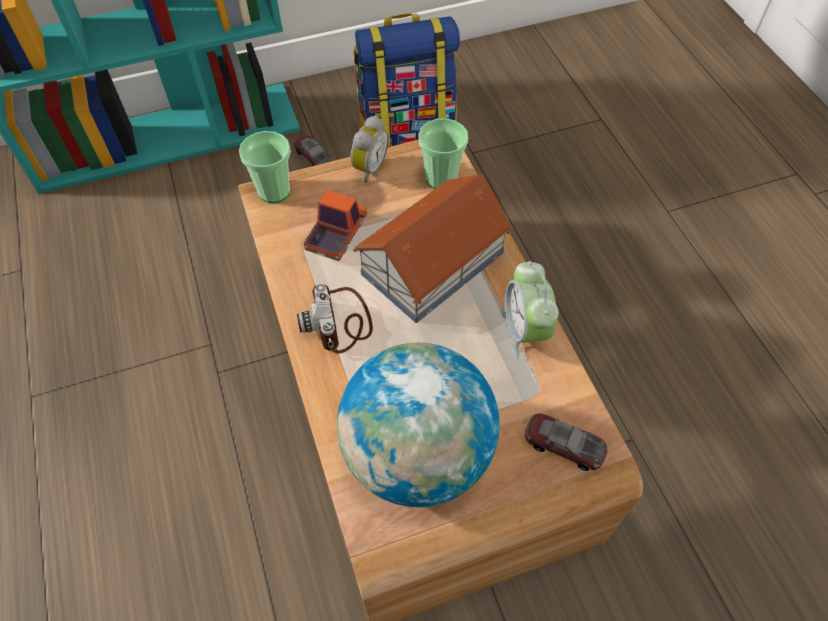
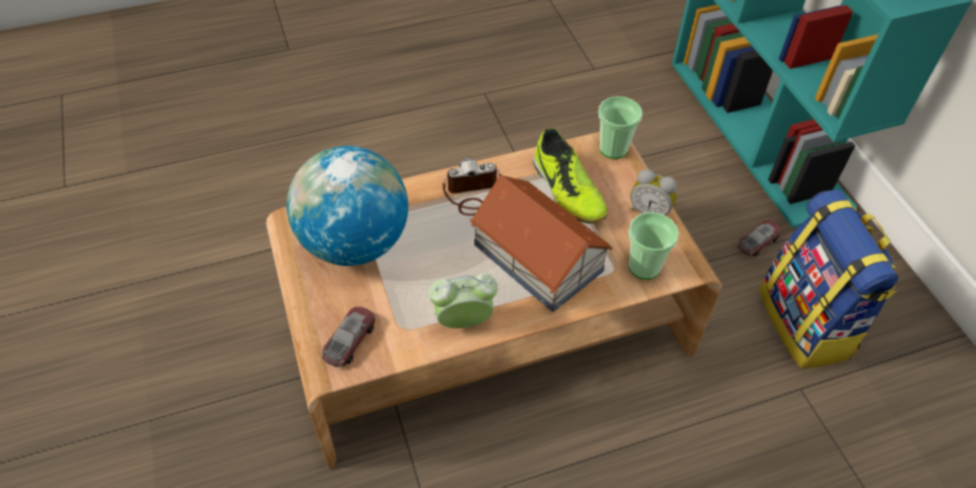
camera: 90 degrees right, 5 degrees down
toy truck [304,190,367,261] -> shoe [533,128,608,224]

